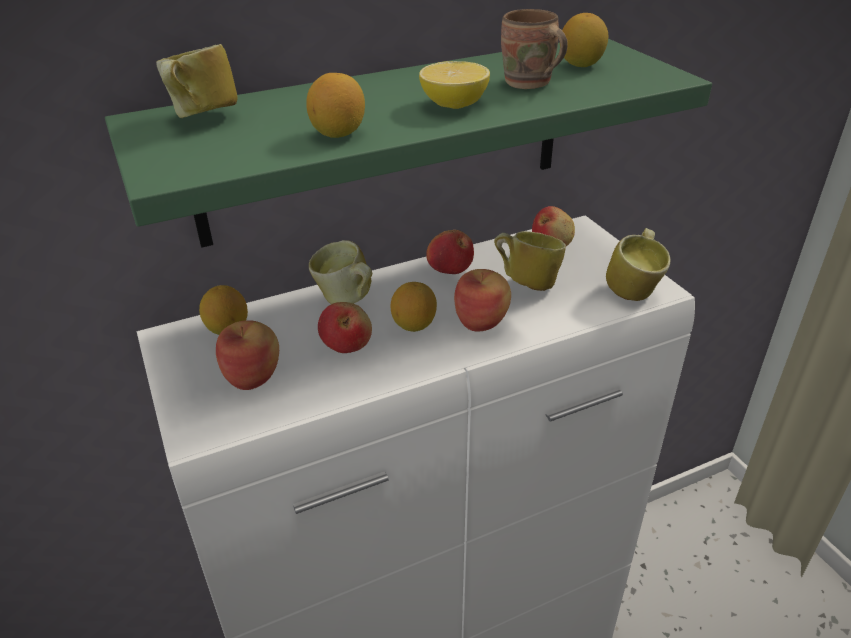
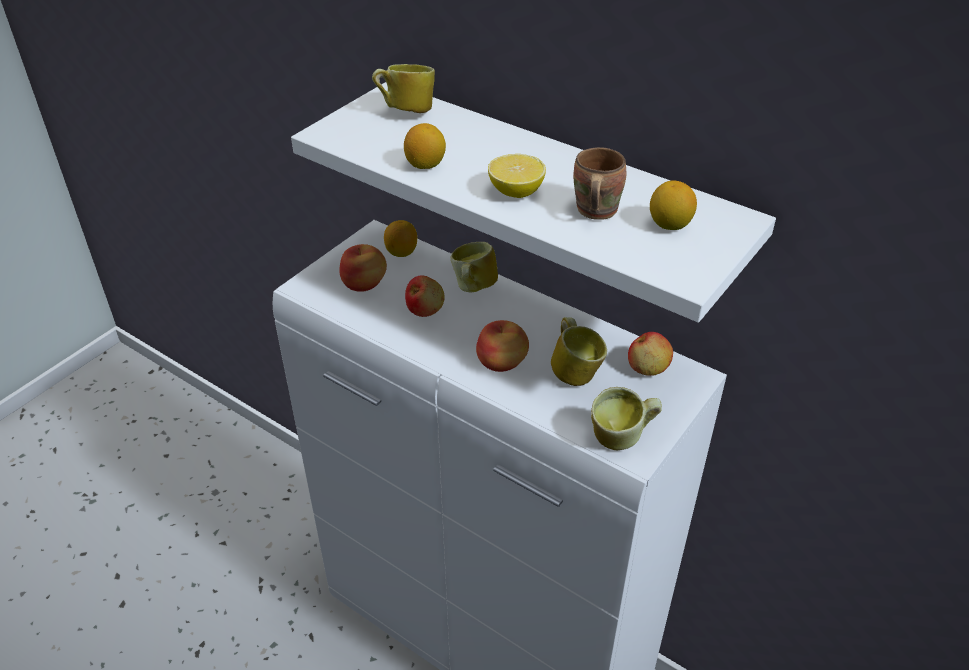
camera: 60 degrees right, 5 degrees up
green shelf [105,39,712,248] -> white shelf [291,82,776,322]
lemon [391,282,437,332] -> none
apple [426,230,474,274] -> none

